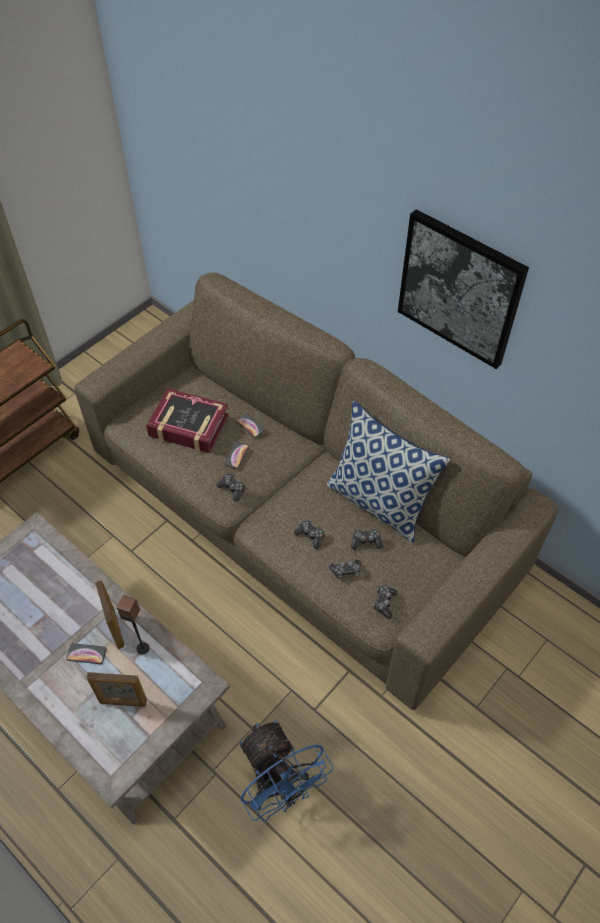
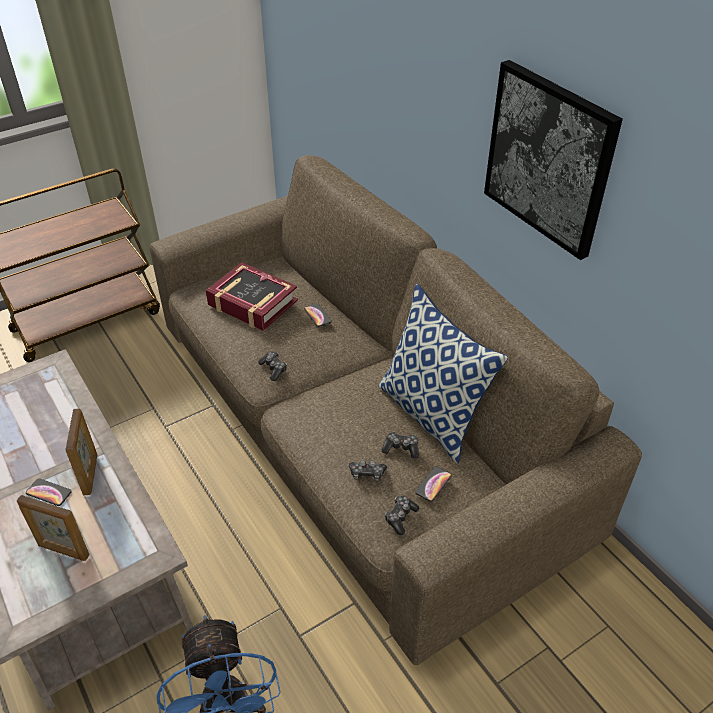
camera: 15 degrees right, 10 degrees down
speaker [117,595,150,654] -> none
phone [224,442,249,469] -> phone moved to [415,466,452,502]
game controller [294,520,324,549] -> none

